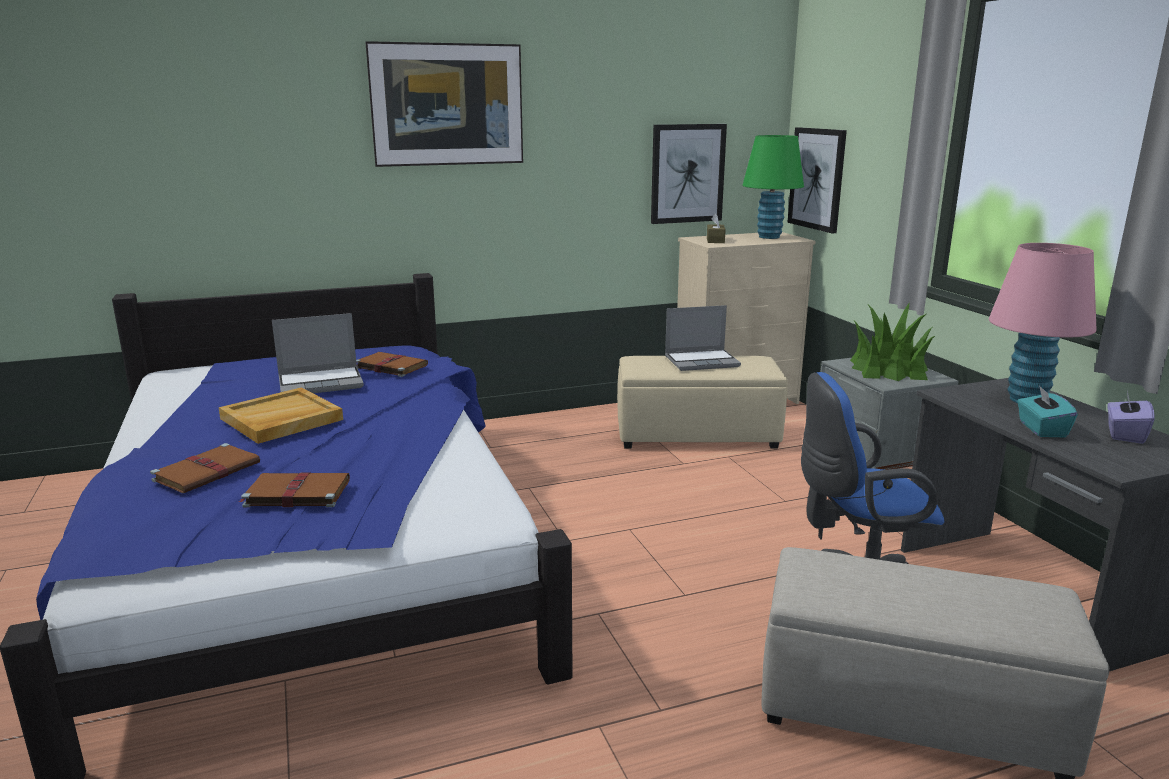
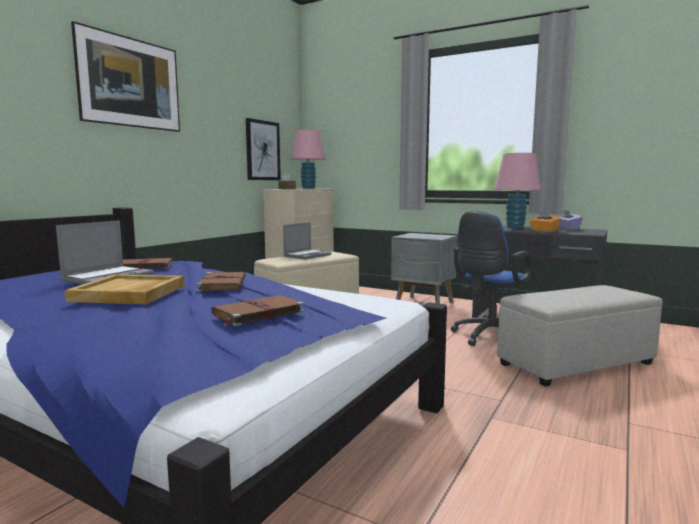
camera: 40 degrees left, 10 degrees down
brown book [150,443,260,493] -> brown book moved to [196,272,246,292]
green table lamp [742,135,804,239] -> pink table lamp [291,130,325,189]
picture [787,127,847,234] -> none
potted plant [850,302,935,381] -> none
turquoise tissue box [1017,385,1078,437] -> orange tissue box [529,211,561,232]

